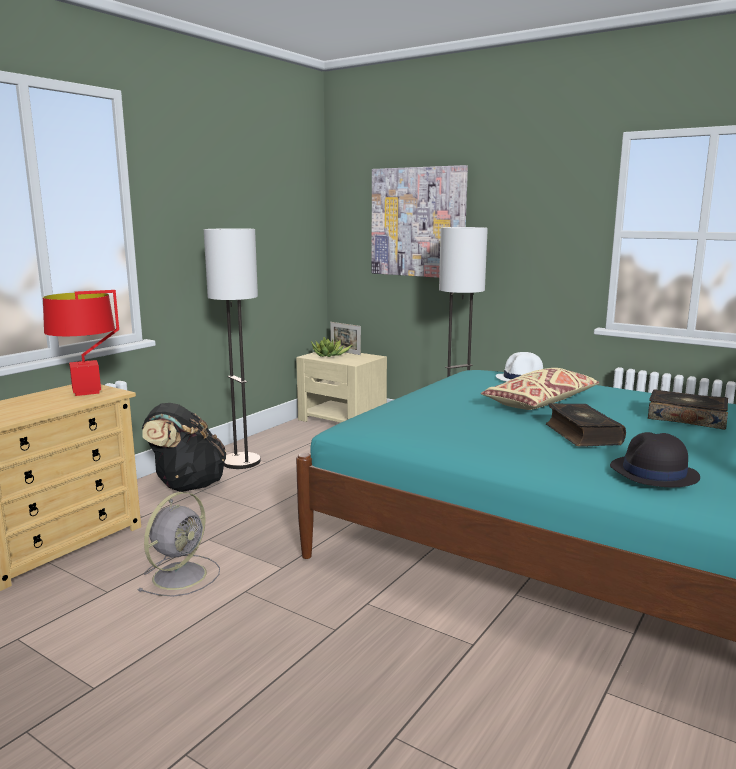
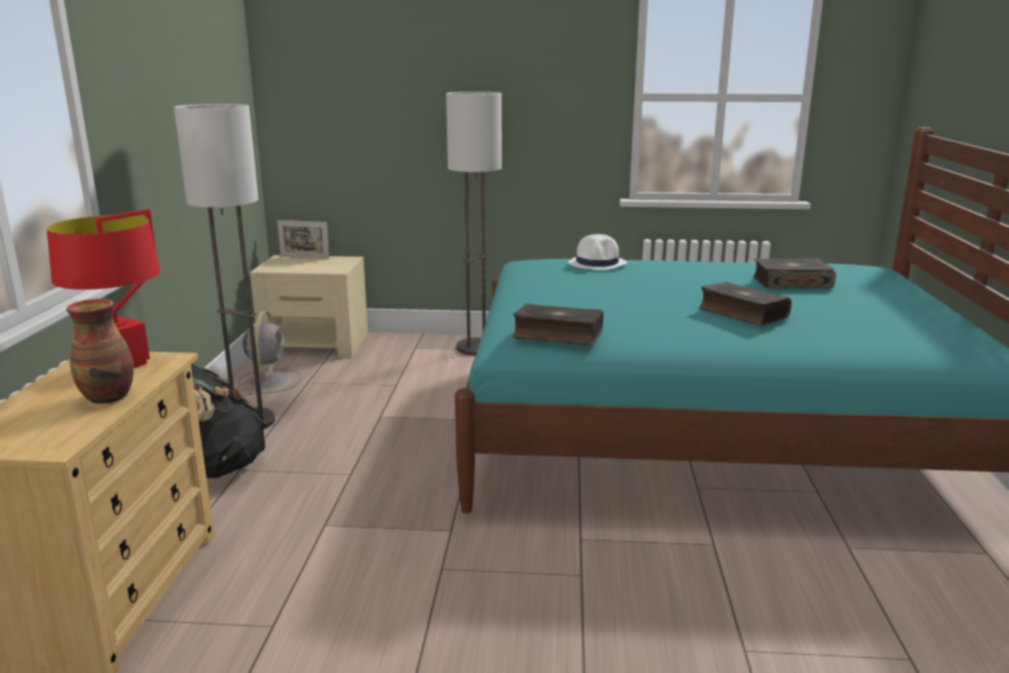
camera: 30 degrees left, 5 degrees up
grey fan [137,492,220,597] -> grey fan moved to [238,311,301,395]
potted plant [311,337,353,357] -> none
picture [372,165,468,278] -> none
beige pillow [481,368,600,410] -> none
black hat [610,432,700,487] -> none
none -> vase [66,299,134,404]
none -> book [513,304,603,345]

